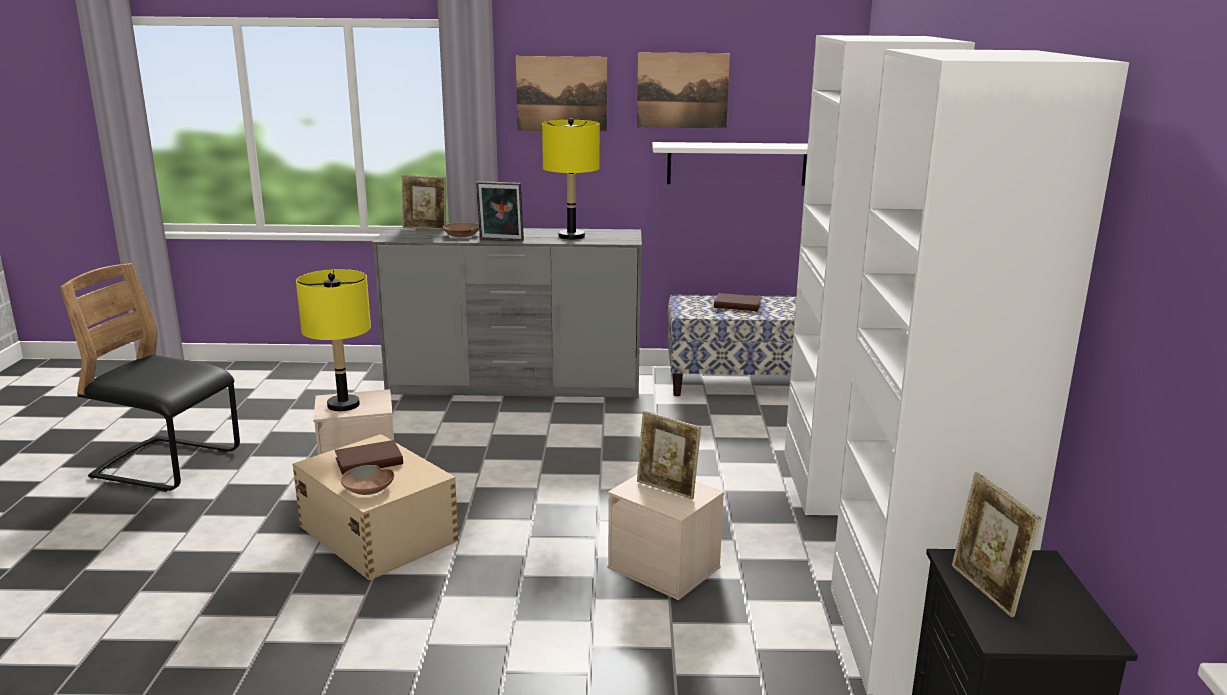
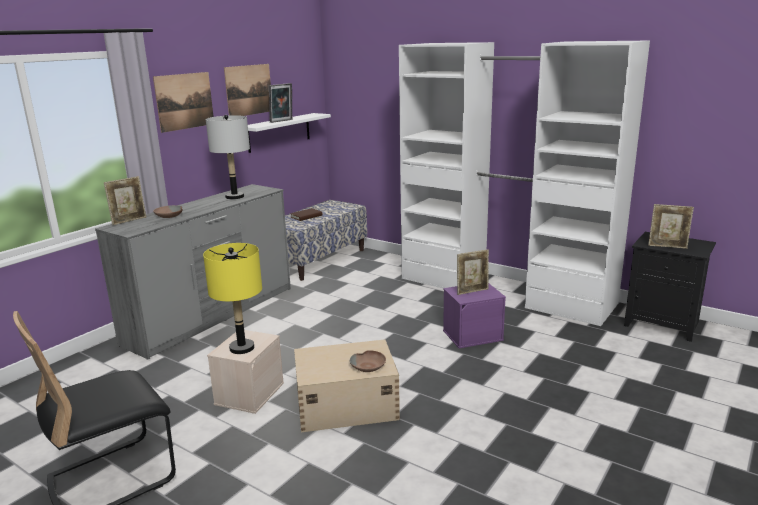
camera: 55 degrees left, 0 degrees up
brown book [335,440,403,475] -> none
picture frame [476,181,524,242] -> picture frame moved to [269,83,292,123]
yellow table lamp [542,118,600,240] -> grey table lamp [206,115,250,199]
beige storage box [607,475,724,600] -> purple storage box [443,283,506,348]

